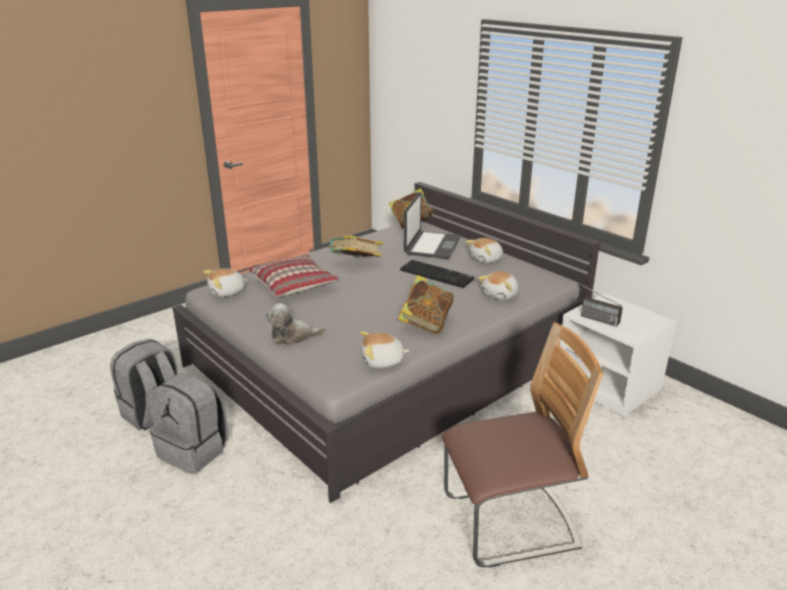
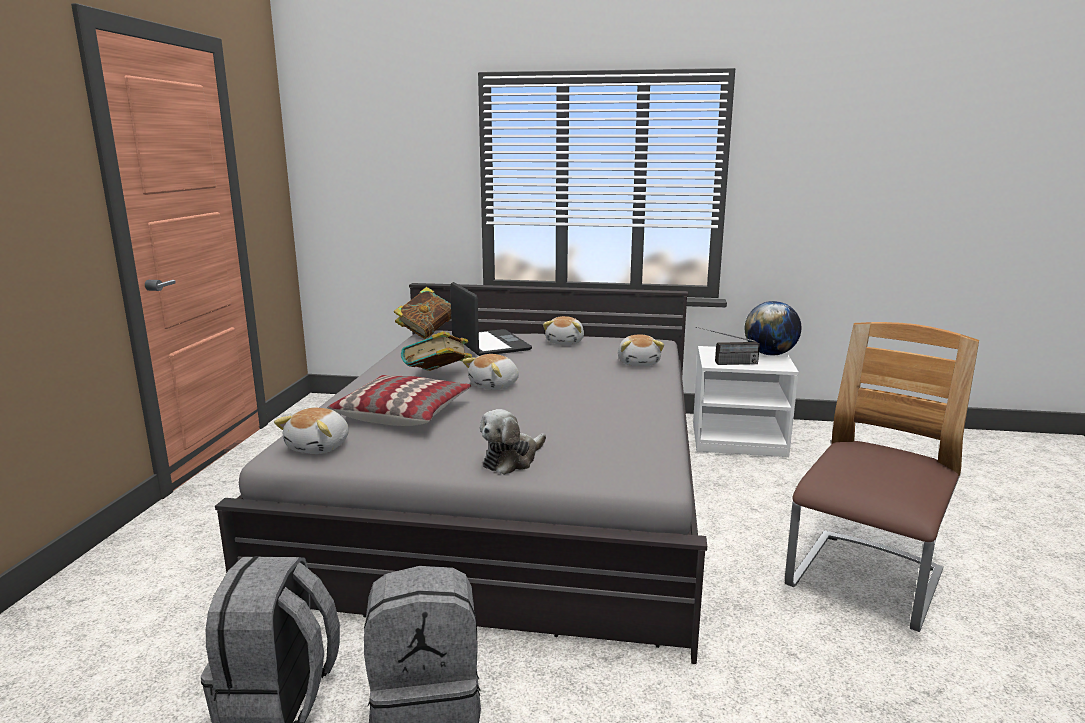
camera: 40 degrees left, 10 degrees down
plush toy [360,331,410,368] -> plush toy moved to [462,354,519,390]
book [398,275,454,334] -> none
keyboard [400,260,474,288] -> none
none -> globe [745,301,801,355]

